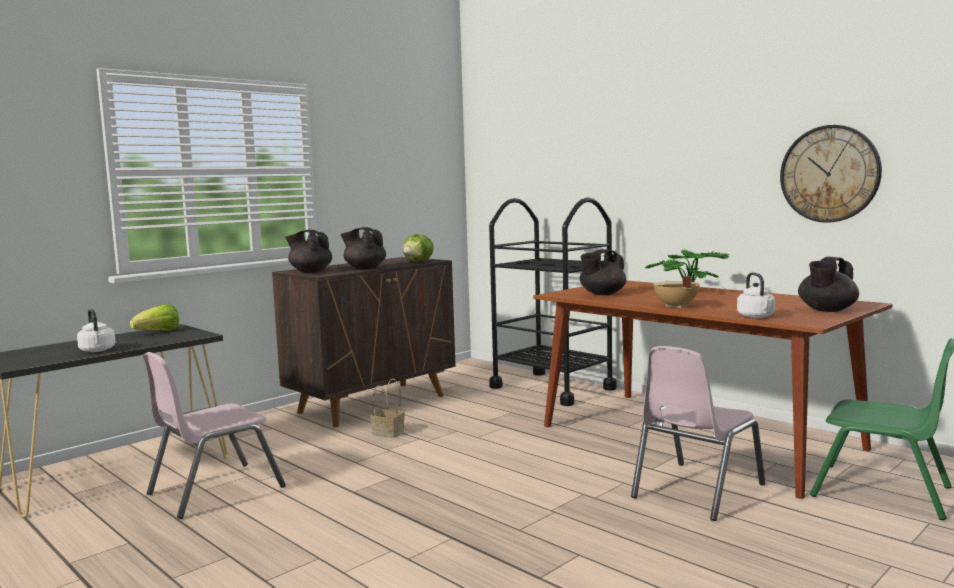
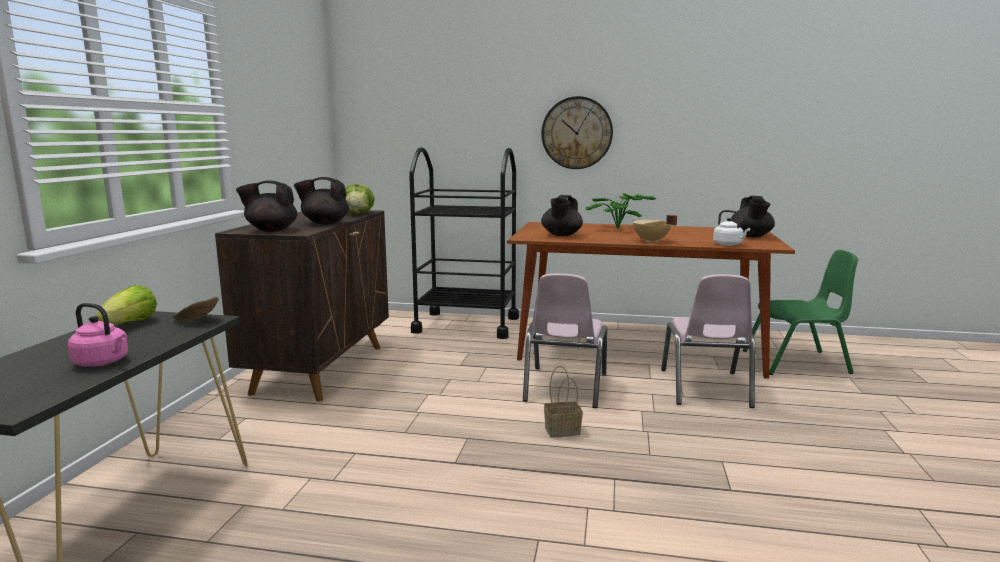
camera: 35 degrees left, 5 degrees up
white kettle [77,309,116,352] -> pink kettle [68,303,128,367]
pink chair [143,352,286,519] -> pink chair moved to [523,273,607,408]
basket [370,379,405,438] -> basket moved to [544,366,583,438]
wall clock [780,125,882,223] -> wall clock moved to [541,96,613,169]
none -> brown bowl [172,296,219,321]

